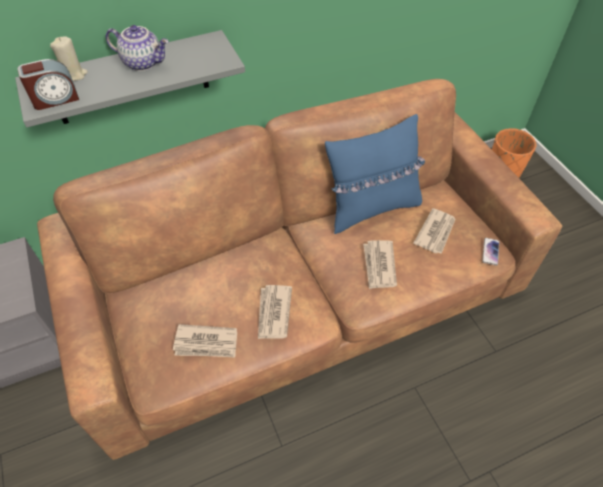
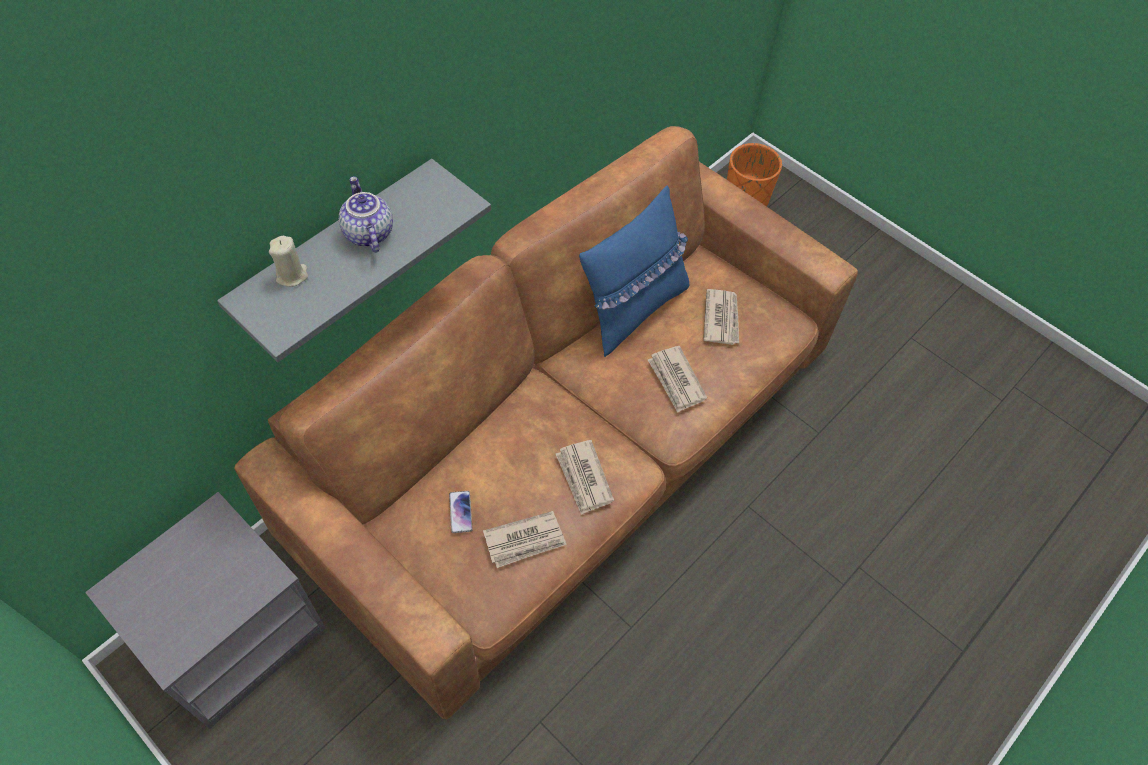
camera: 25 degrees left, 5 degrees up
alarm clock [17,59,79,110] -> none
teapot [106,25,169,71] -> teapot turned 105 degrees counterclockwise [339,176,393,253]
phone [482,238,499,266] -> phone moved to [449,491,473,533]

